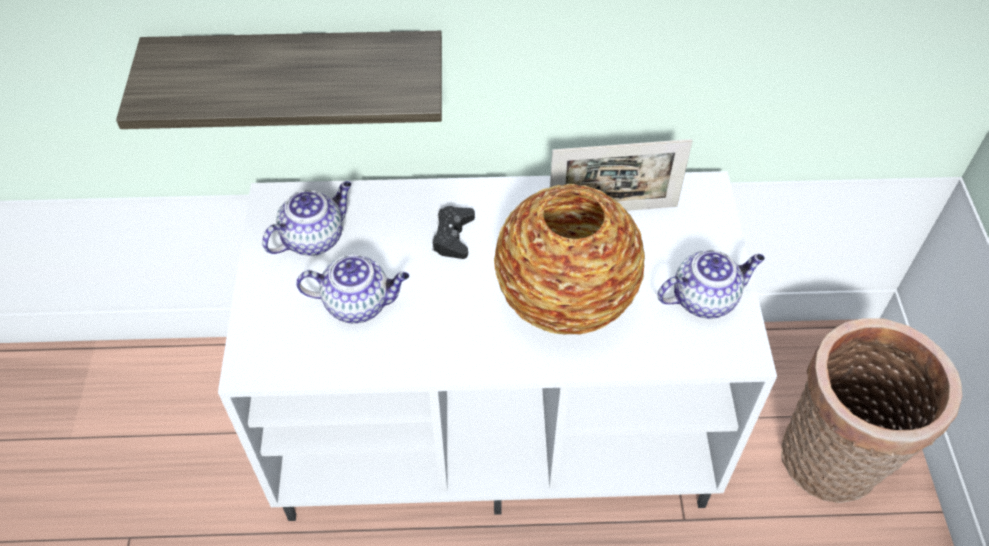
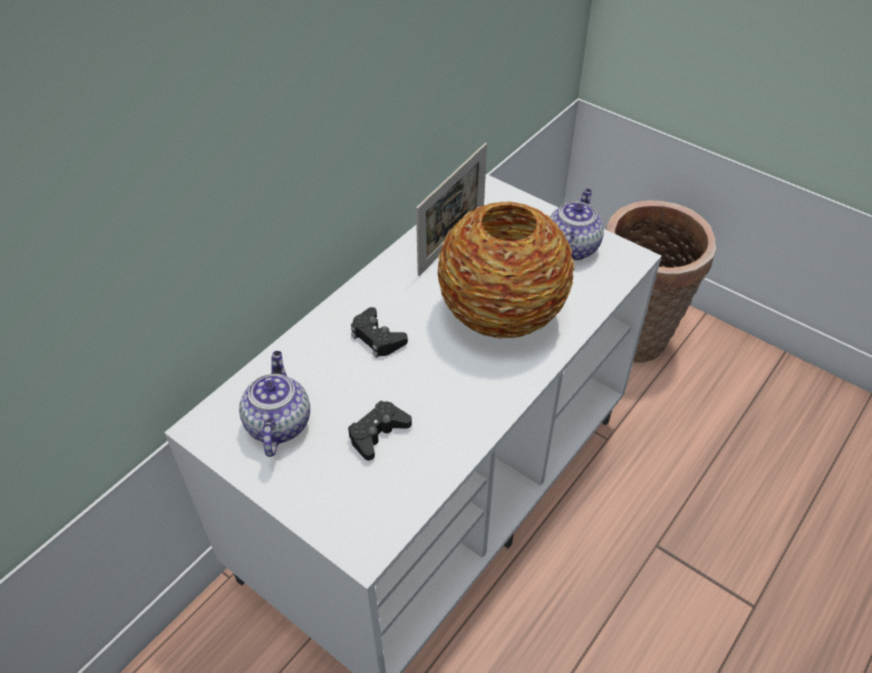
camera: 50 degrees left, 5 degrees down
shelf [116,31,442,129] -> none
teapot [296,254,409,323] -> black game controller [348,401,412,461]

